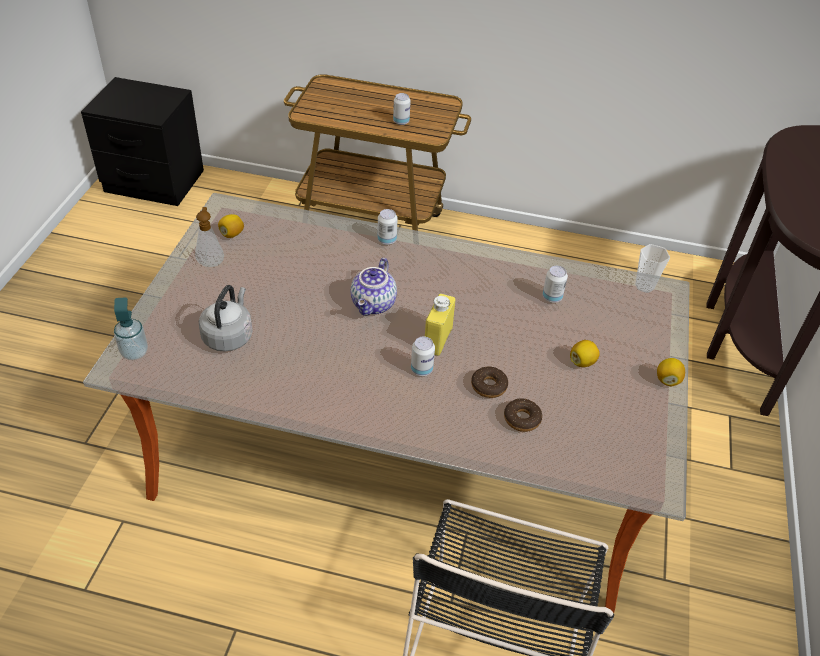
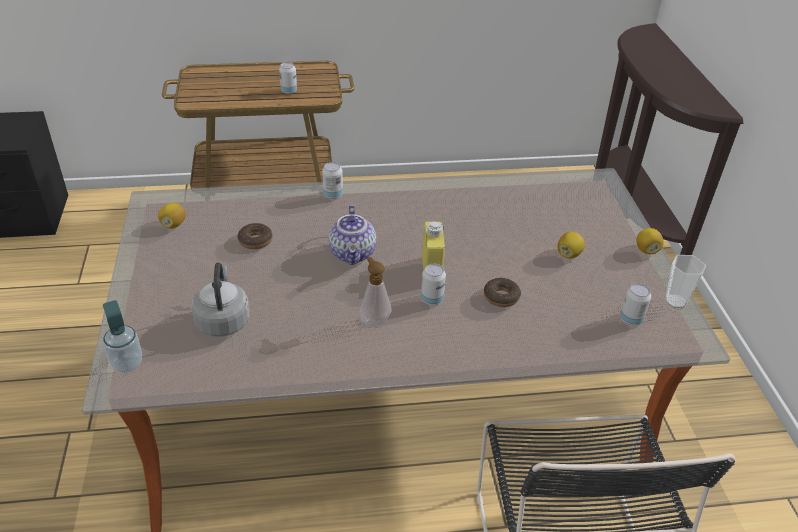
camera: 20 degrees left, 5 degrees down
soap dispenser [195,207,224,267] -> soap dispenser moved to [360,257,391,326]
donut [504,398,542,432] -> donut moved to [238,223,272,249]
can [542,266,568,303] -> can moved to [620,283,651,325]
cup [635,244,670,293] -> cup moved to [665,255,706,308]

